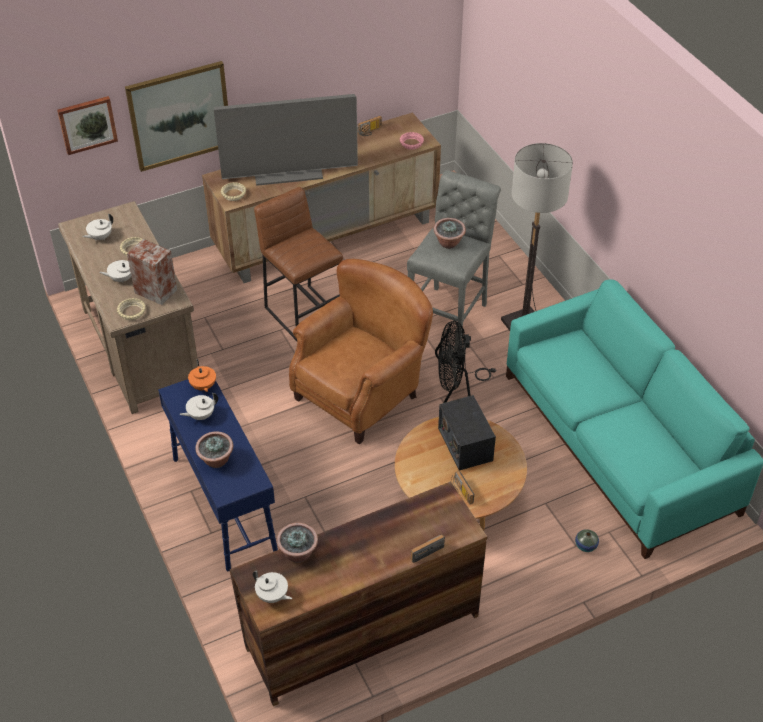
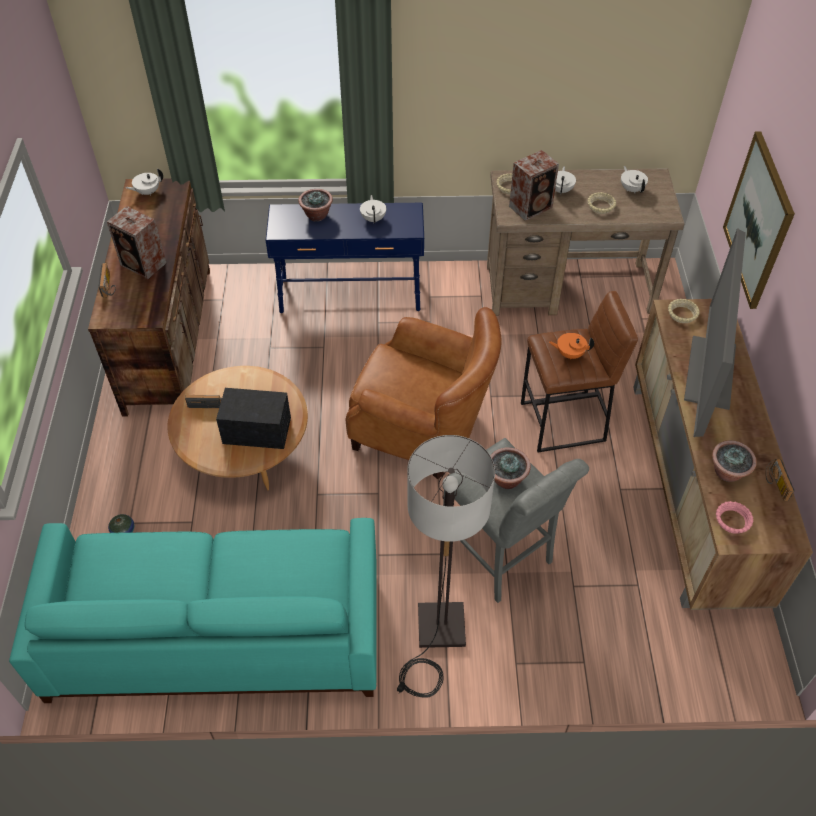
camera: 115 degrees right, 5 degrees up
picture [57,96,118,155] -> none
orange teapot [188,359,216,392] -> orange teapot moved to [549,333,594,360]
potted plant [277,523,318,563] -> potted plant moved to [712,440,757,482]
brown armchair [289,259,433,445] -> brown armchair turned 45 degrees counterclockwise [346,307,502,479]
black fan [435,321,497,403] -> none
none -> speaker [107,206,166,279]

